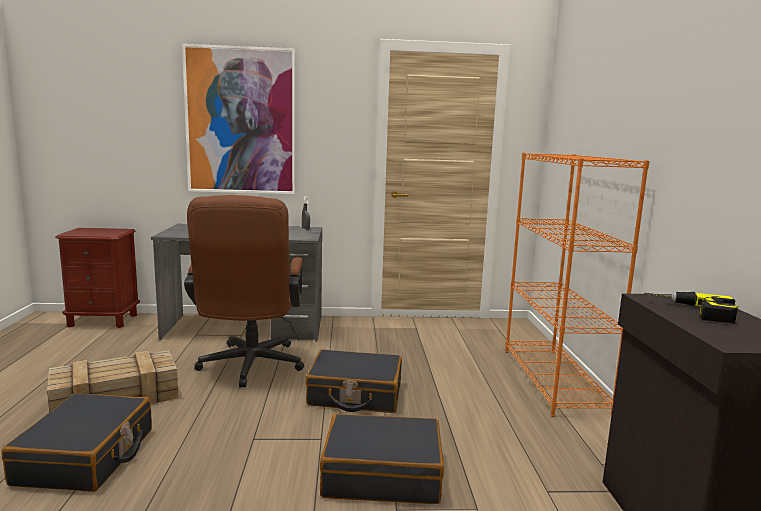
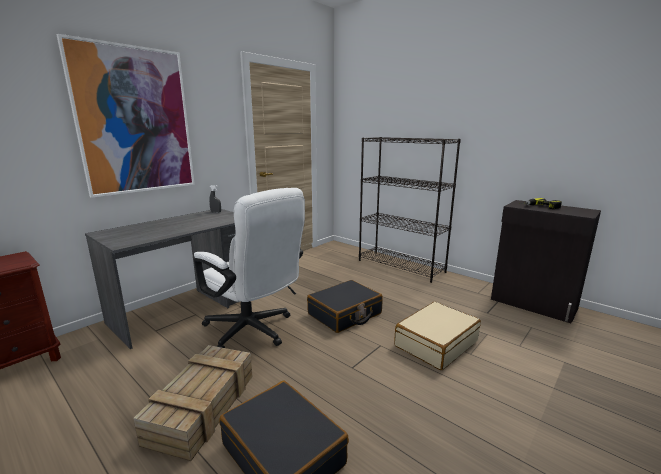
camera: 45 degrees left, 5 degrees up
brown office chair [184,195,304,387] -> white office chair [194,188,305,348]
black suitcase [320,414,444,504] -> beige suitcase [394,302,481,370]
orange bookcase [505,153,650,417] -> black bookcase [359,137,461,283]

